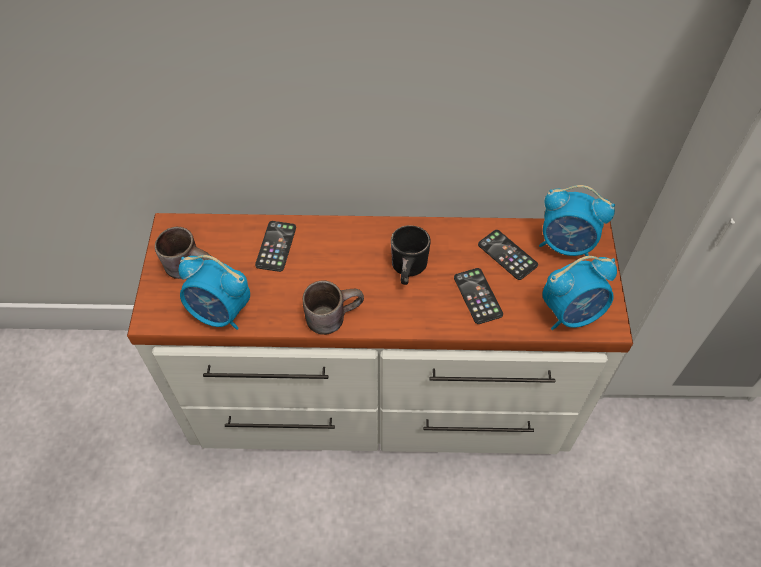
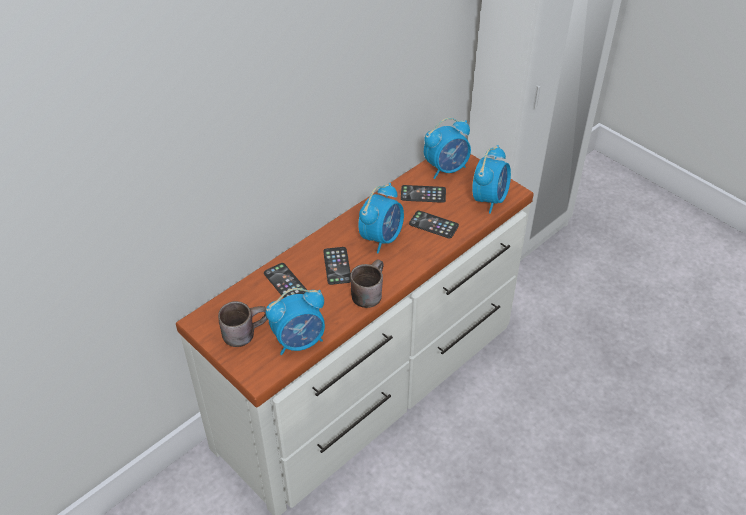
camera: 45 degrees left, 10 degrees down
black mug [391,225,431,285] -> alarm clock [358,183,404,253]
none -> phone [323,247,351,285]

